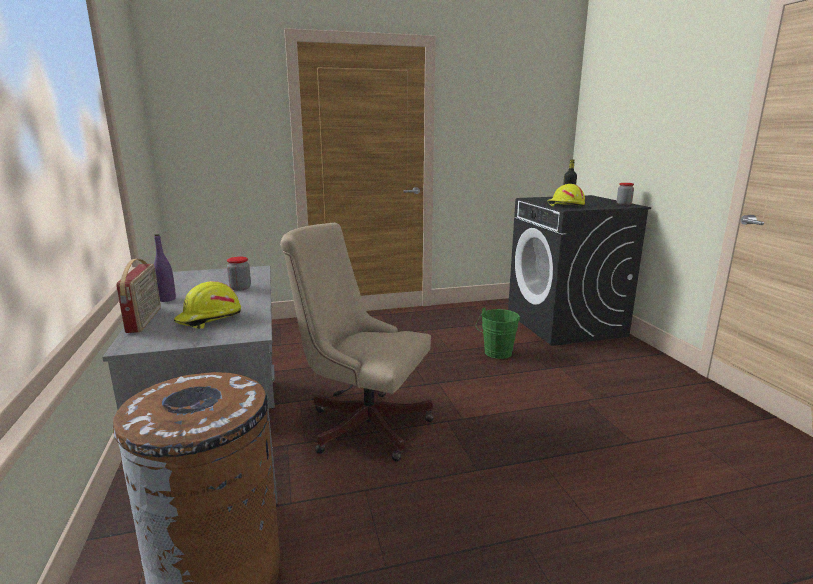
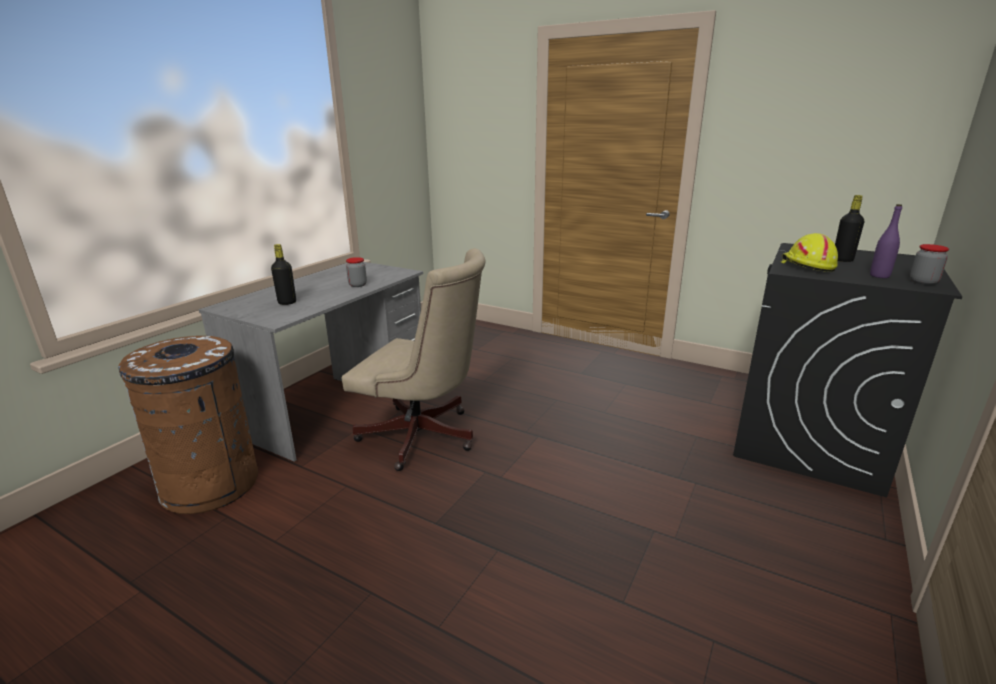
camera: 45 degrees right, 5 degrees up
radio [116,259,161,333] -> none
purple bottle [154,234,176,302] -> purple bottle moved to [870,204,902,278]
yellow hard hat [174,281,241,329] -> black bottle [271,244,296,305]
beige office chair [280,223,434,462] -> beige office chair turned 135 degrees clockwise [342,248,486,471]
green bucket [476,307,520,359] -> none

